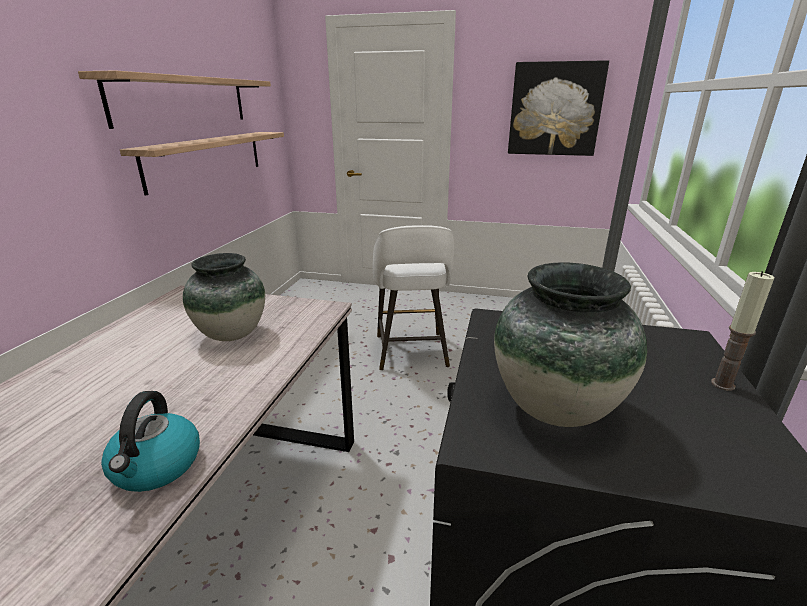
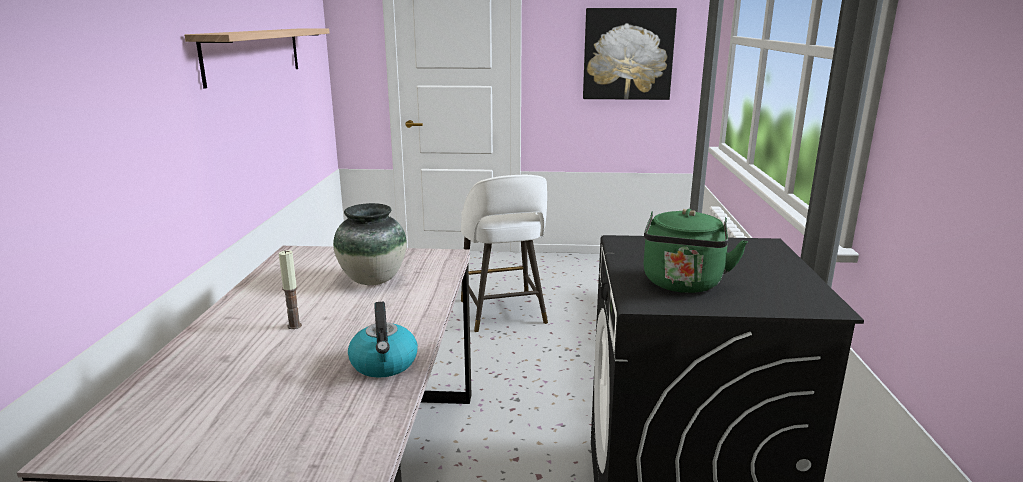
camera: 10 degrees left, 5 degrees down
shelf [120,132,284,196] -> none
vase [494,262,647,427] -> green kettle [644,209,748,293]
candle [711,271,774,391] -> candle moved to [279,250,302,329]

